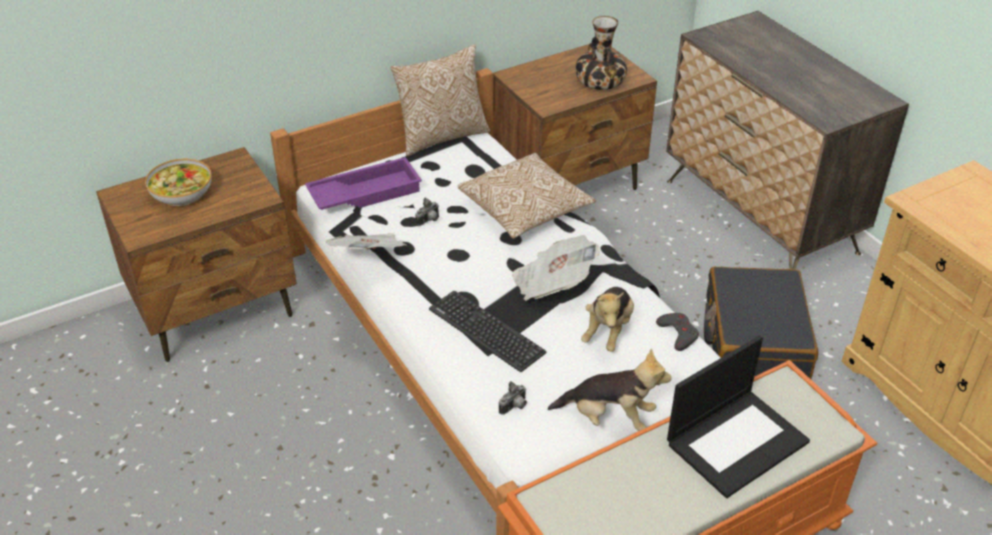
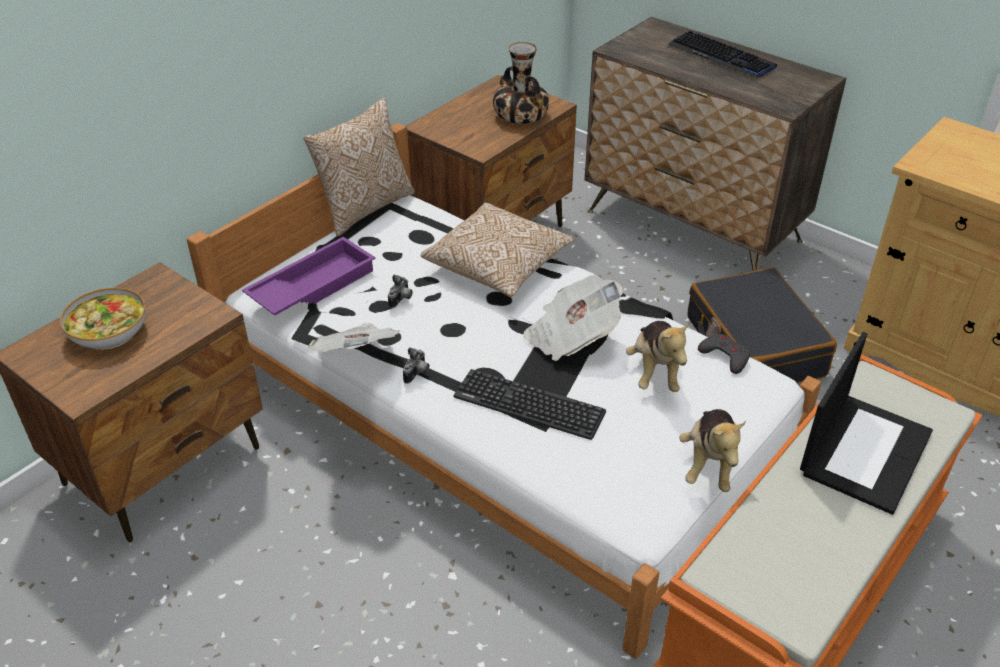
camera: 20 degrees left, 0 degrees up
camera [499,381,527,415] -> camera moved to [403,347,429,384]
plush toy [548,349,672,431] -> plush toy turned 105 degrees clockwise [679,409,746,492]
none -> keyboard [668,31,777,78]

